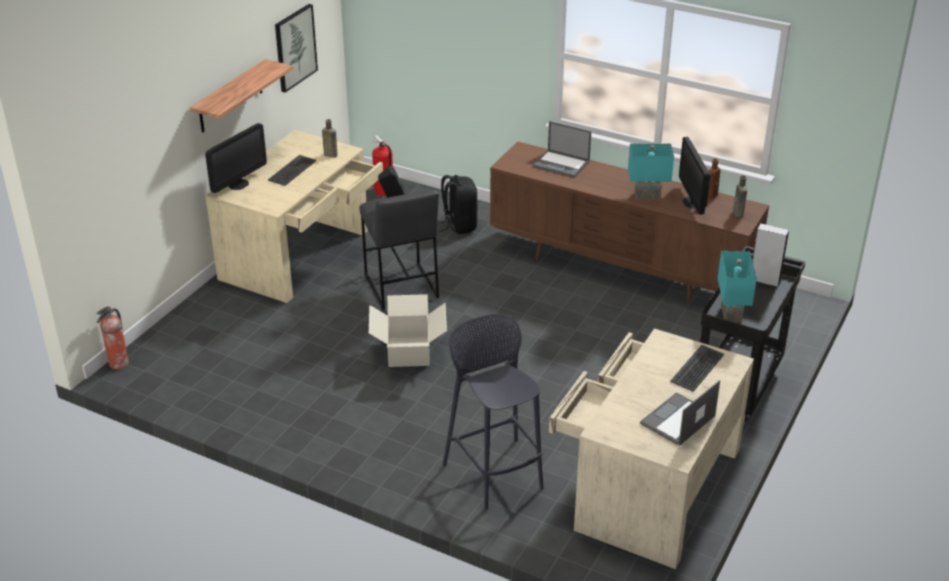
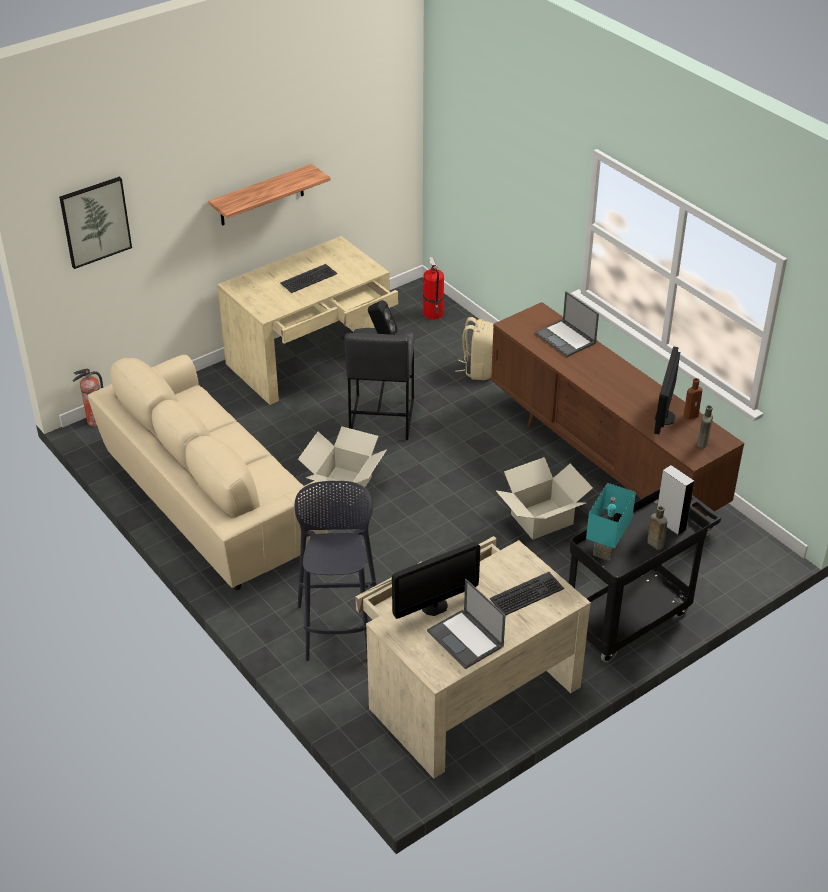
camera: 25 degrees right, 5 degrees up
monitor [205,123,267,193] -> monitor moved to [392,542,480,619]
picture [275,4,318,93] -> picture moved to [59,177,132,269]
brown bottle [322,119,338,158] -> brown bottle moved to [647,506,667,550]
black backpack [437,175,478,234] -> beige backpack [455,317,494,380]
turquoise table lamp [628,144,674,200] -> none
laptop [640,380,720,446] -> laptop turned 105 degrees counterclockwise [427,579,506,669]
none -> beige sofa [88,355,328,590]
none -> cardboard box [496,457,593,540]

